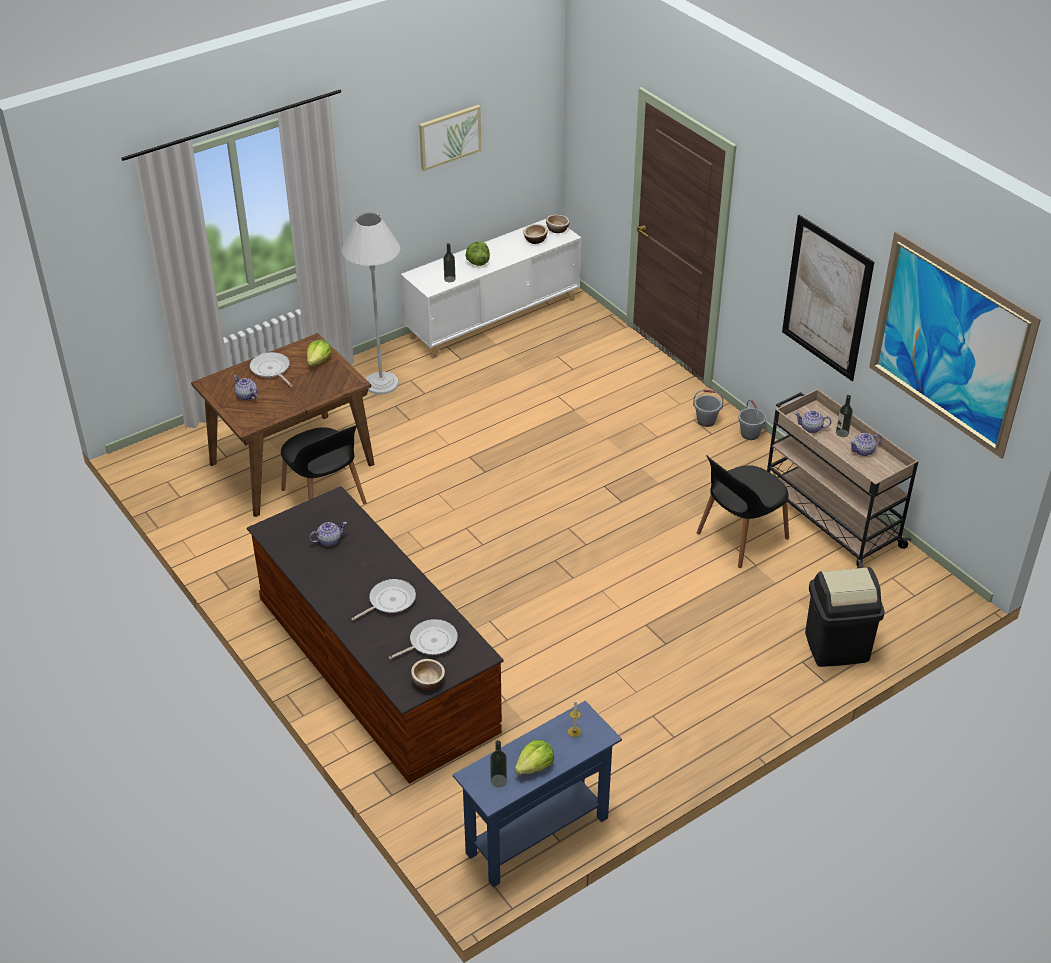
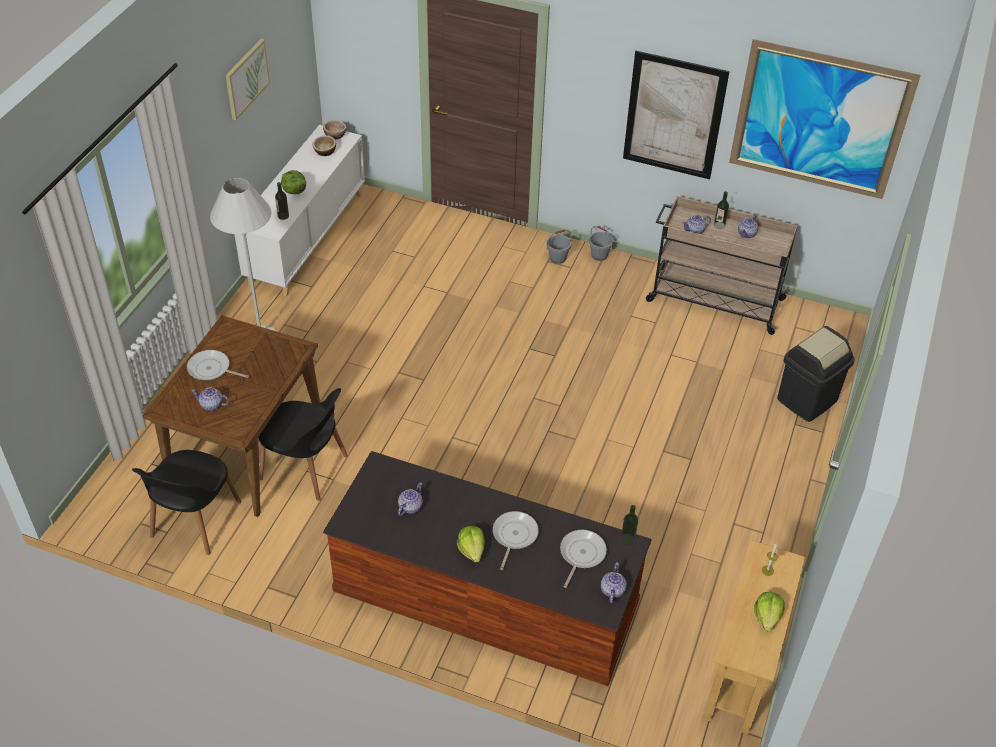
camera: 35 degrees left, 5 degrees up
lettuce [307,340,332,366] -> lettuce moved to [457,526,485,563]
bowl [411,659,445,690] -> teapot [601,562,627,603]
blue console table [453,701,622,887] -> beige console table [703,540,805,735]
bottle [490,740,507,787] -> bottle moved to [621,505,638,545]
black chair [696,455,789,568] -> black chair moved to [132,450,241,555]

